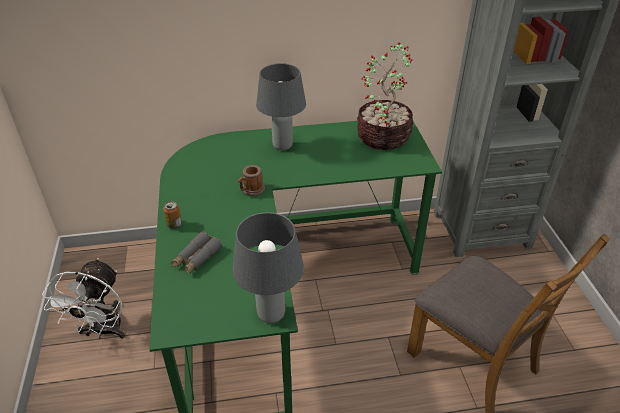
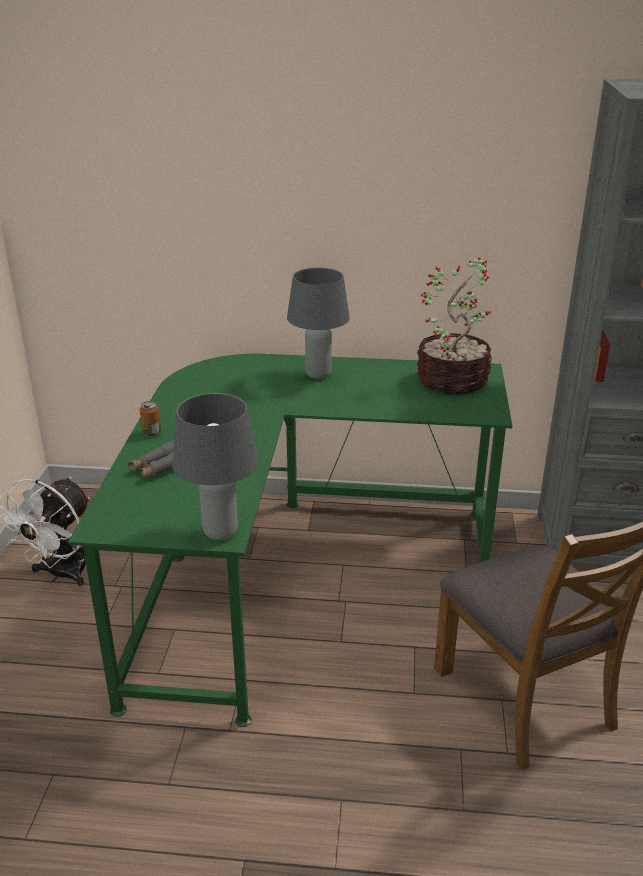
camera: 15 degrees right, 10 degrees down
mug [238,165,265,196] -> none

